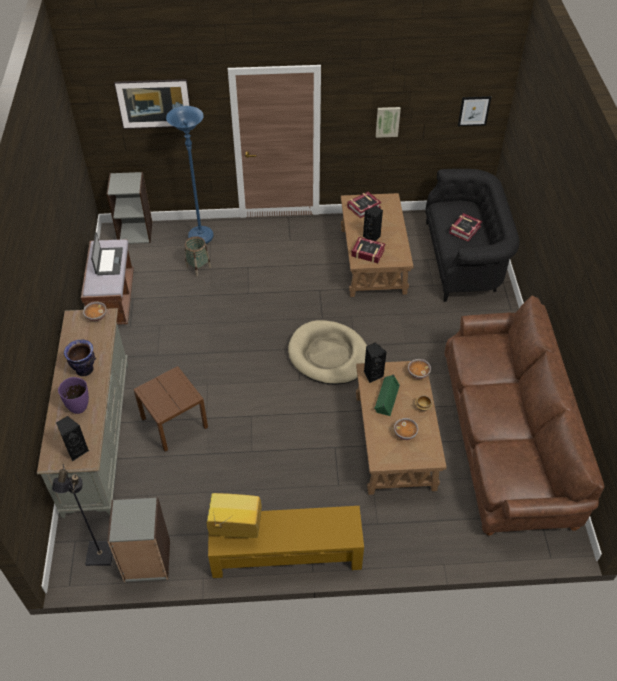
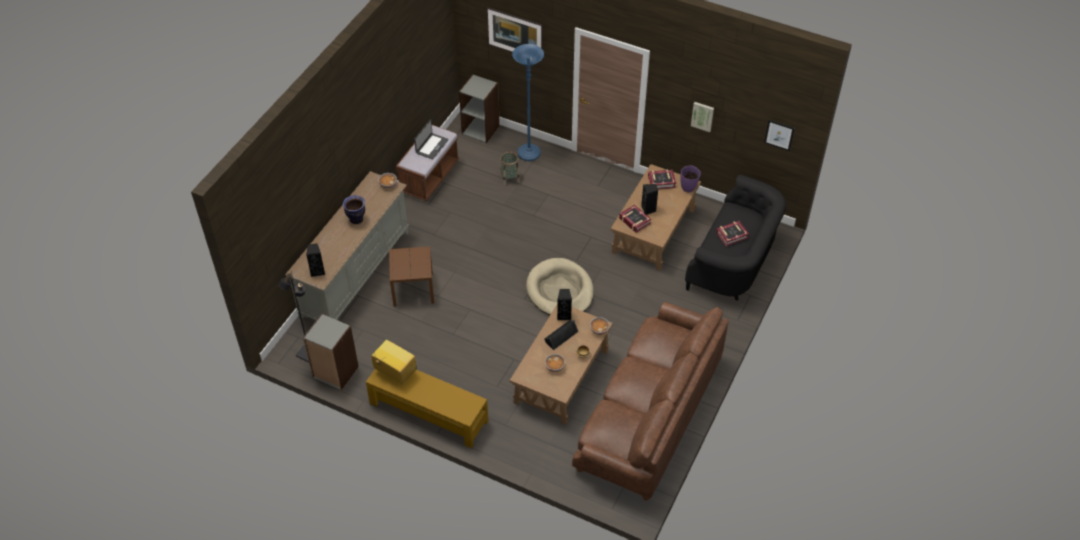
camera: 30 degrees right, 0 degrees up
purple vase [58,377,89,414] -> purple vase moved to [680,165,701,192]
green speaker [374,374,400,416] -> black speaker [544,320,579,350]

